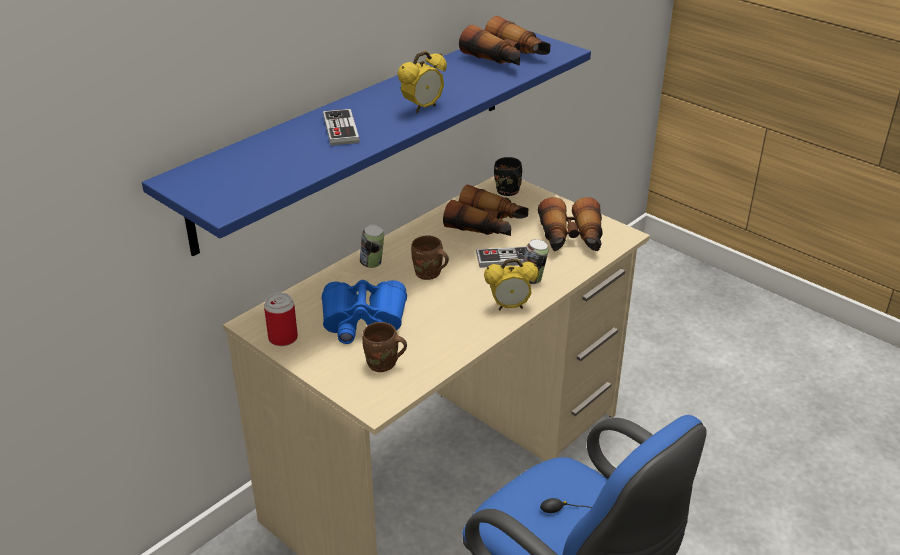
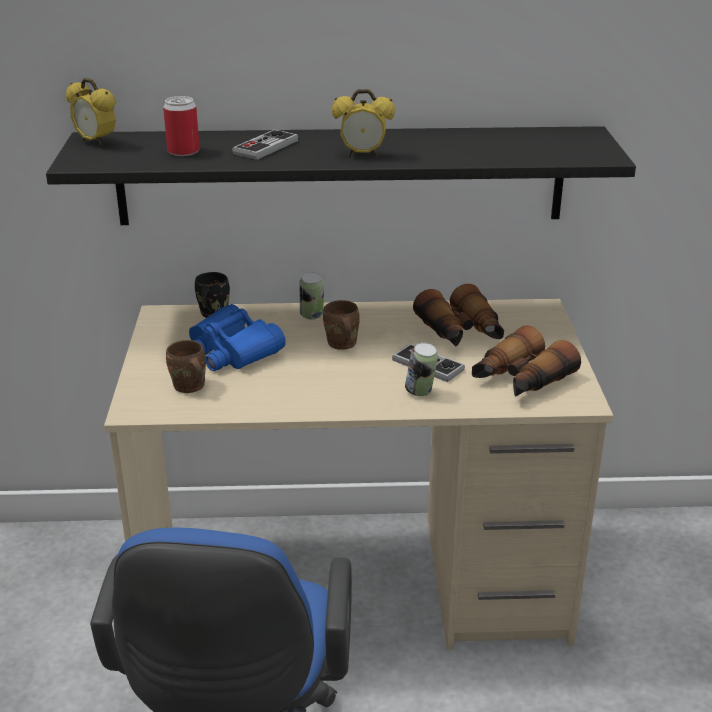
camera: 45 degrees right, 5 degrees down
blue shelf [142,32,591,256] -> black shelf [46,126,636,225]
can [264,292,298,346] -> can moved to [163,96,200,156]
binoculars [459,16,550,66] -> none
alarm clock [484,258,539,310] -> alarm clock moved to [66,78,116,146]
black mug [494,157,522,196] -> black mug moved to [195,272,230,318]

